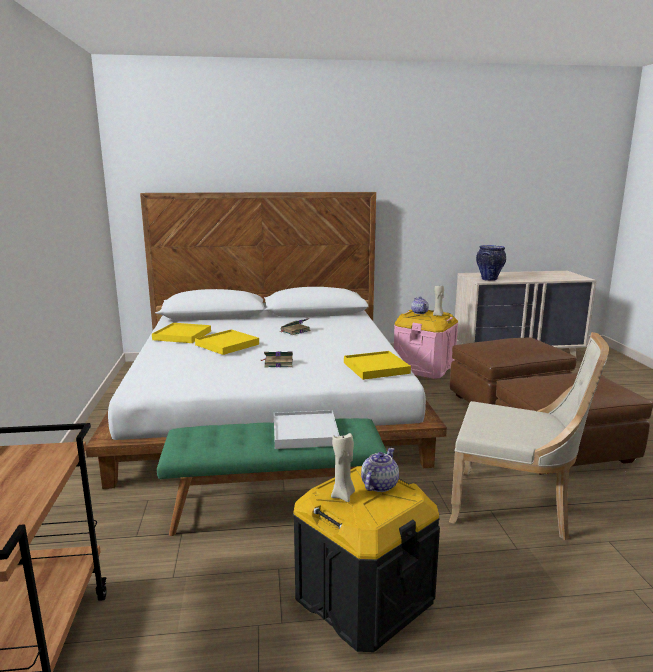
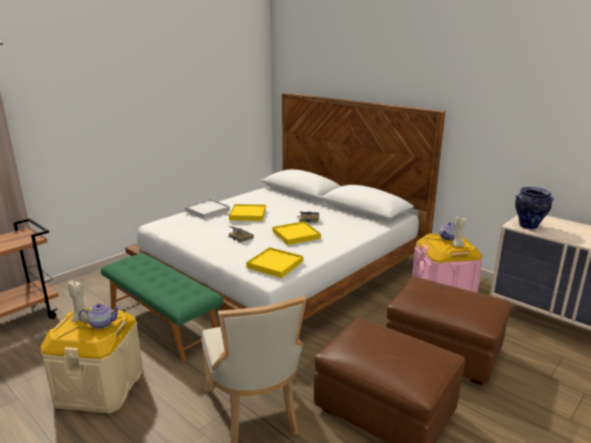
camera: 50 degrees right, 5 degrees up
yellow tray [152,323,211,343] -> yellow tray moved to [273,221,321,245]
white tray [274,410,340,449] -> white tray moved to [184,199,230,219]
black storage box [293,466,440,652] -> beige storage box [40,308,143,414]

